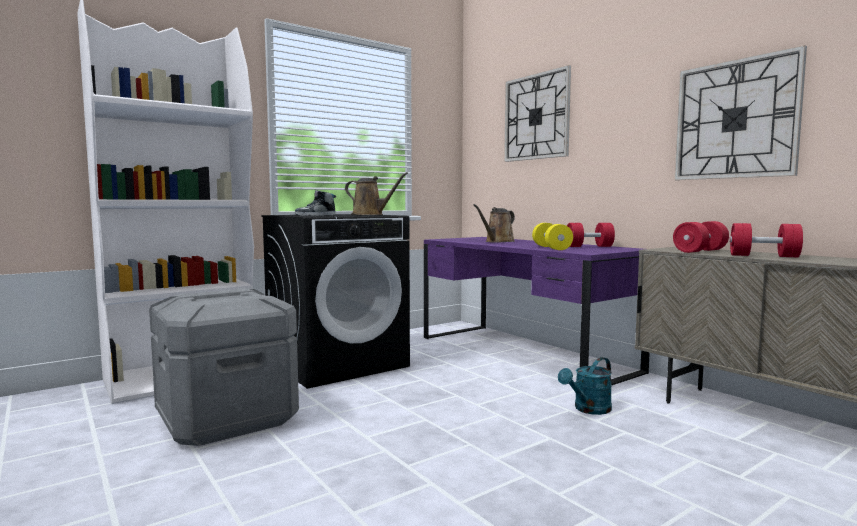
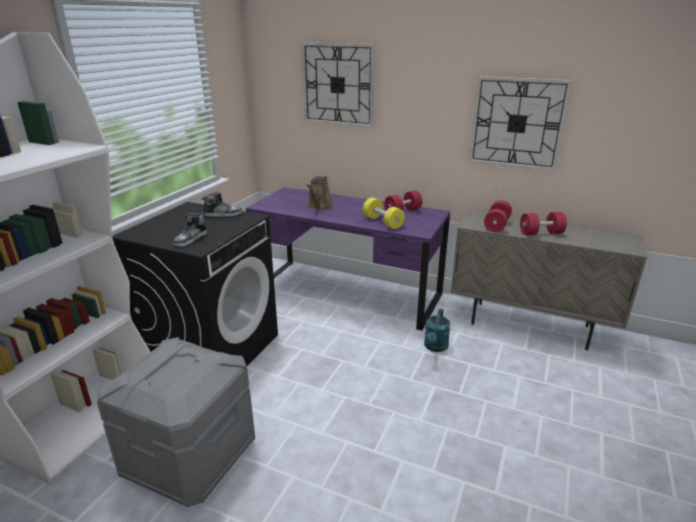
camera: 30 degrees left, 20 degrees up
brown watering can [345,172,408,215] -> shoe [202,192,242,217]

